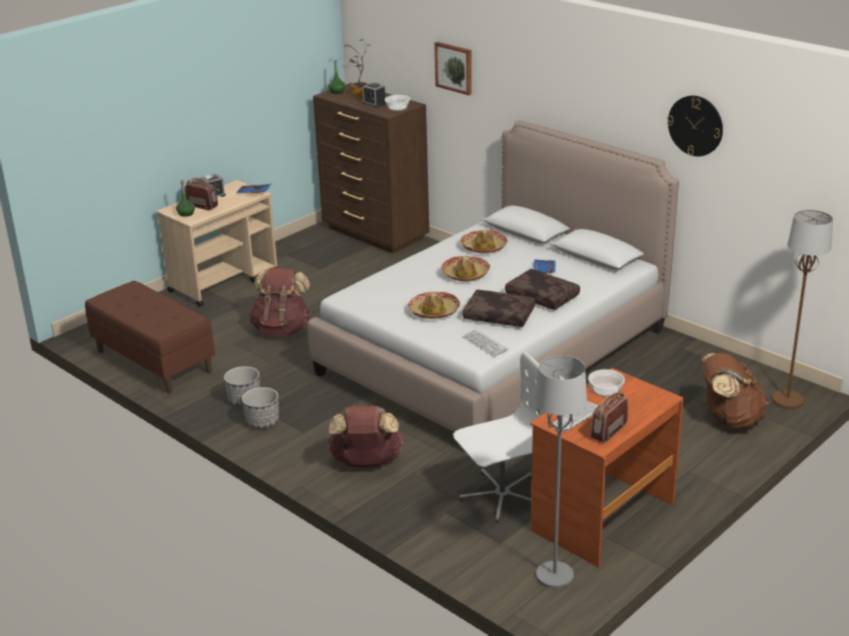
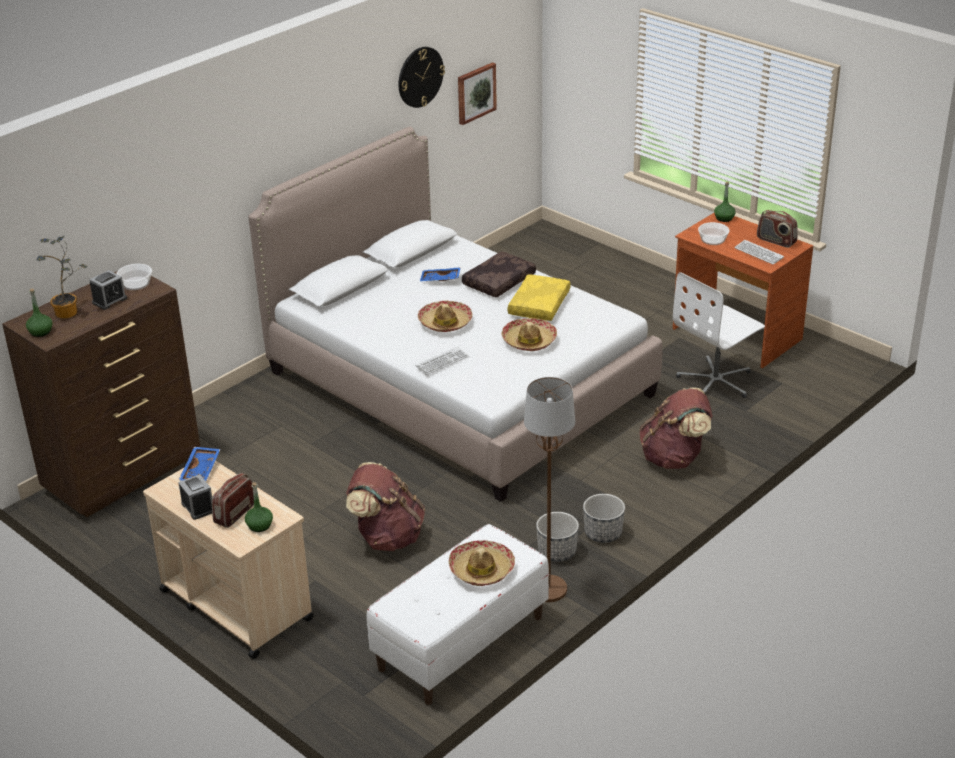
camera: 90 degrees left, 5 degrees up
brown bench [85,281,215,393] -> white bench [367,524,549,705]
picture [435,42,472,95] -> picture moved to [458,62,497,125]
white office chair [453,352,545,523] -> white office chair turned 105 degrees counterclockwise [673,272,765,398]
hat [460,230,508,253] -> hat moved to [449,540,515,586]
keyboard [462,329,508,357] -> keyboard moved to [415,346,469,375]
brown pillow [463,290,535,327] -> yellow pillow [507,274,571,321]
grey floor lamp [535,356,587,589] -> none
brown backpack [702,353,768,428] -> none
brown floor lamp [772,210,833,409] -> brown floor lamp moved to [524,377,575,602]
none -> green bottle [714,182,736,222]

